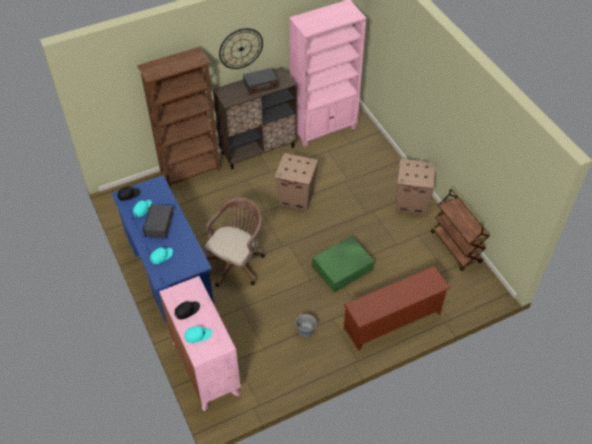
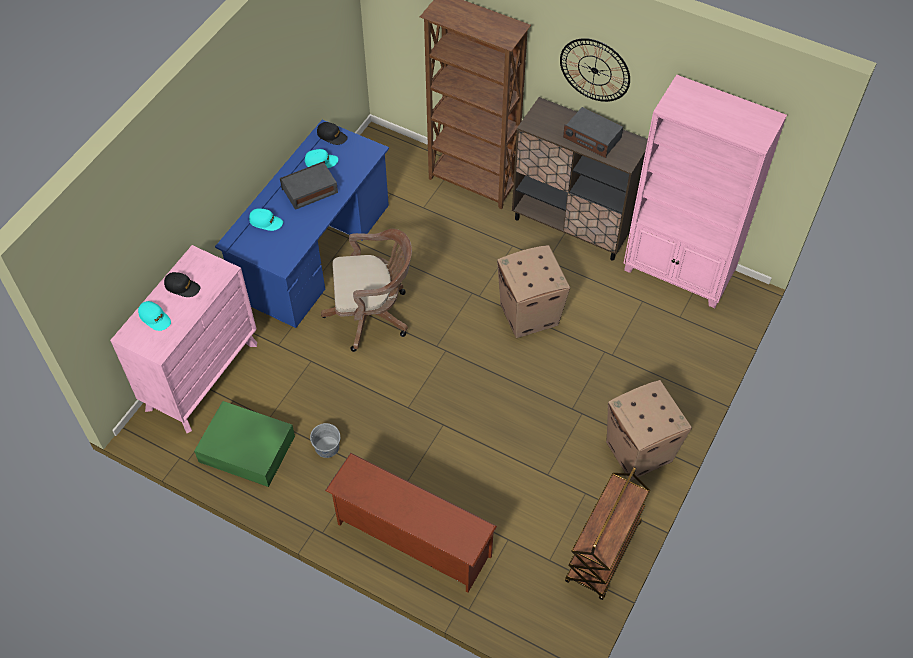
camera: 55 degrees right, 5 degrees up
green storage box [312,236,374,292] -> green storage box moved to [194,401,295,487]

